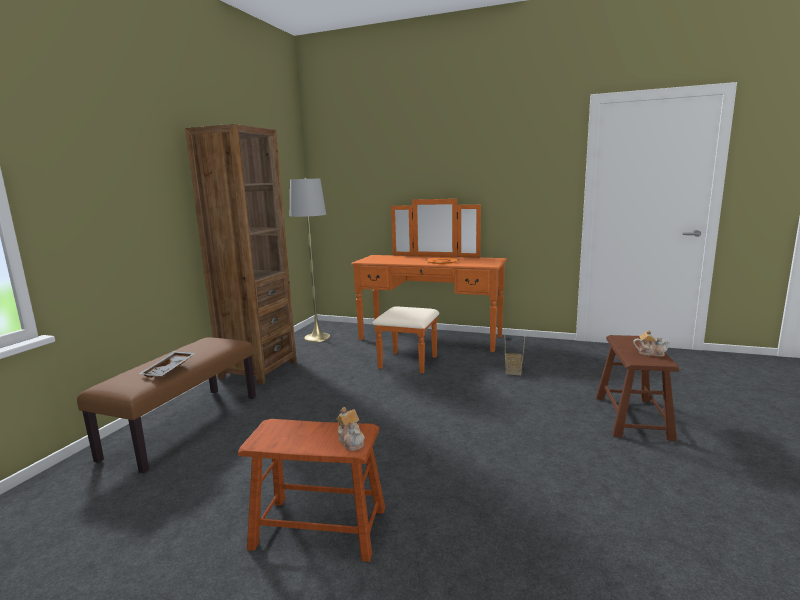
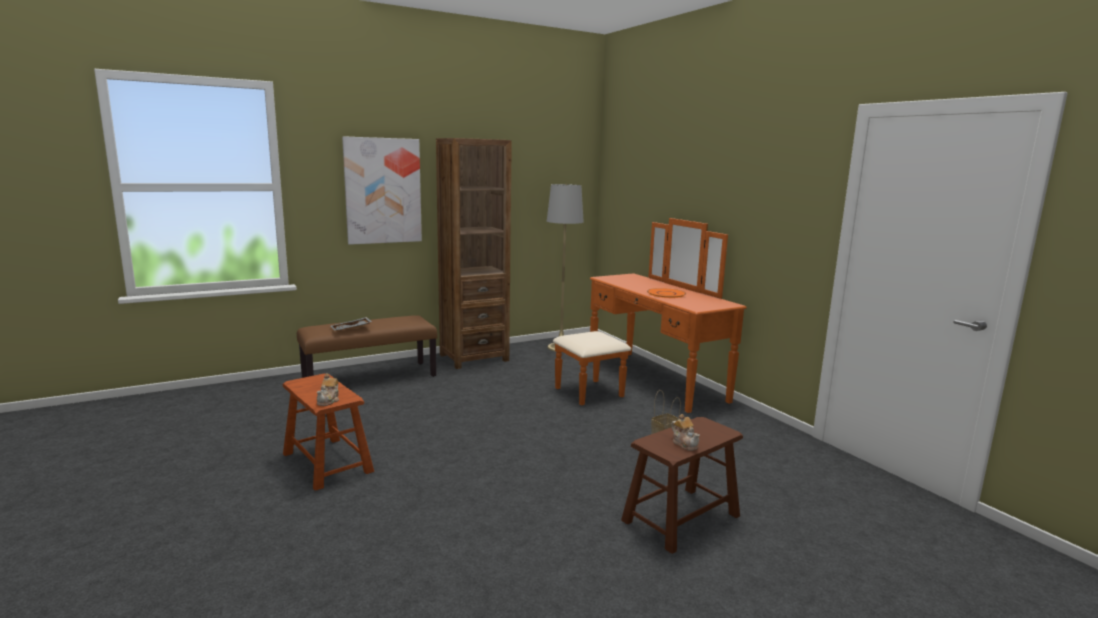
camera: 40 degrees right, 0 degrees up
none -> picture [342,136,422,245]

